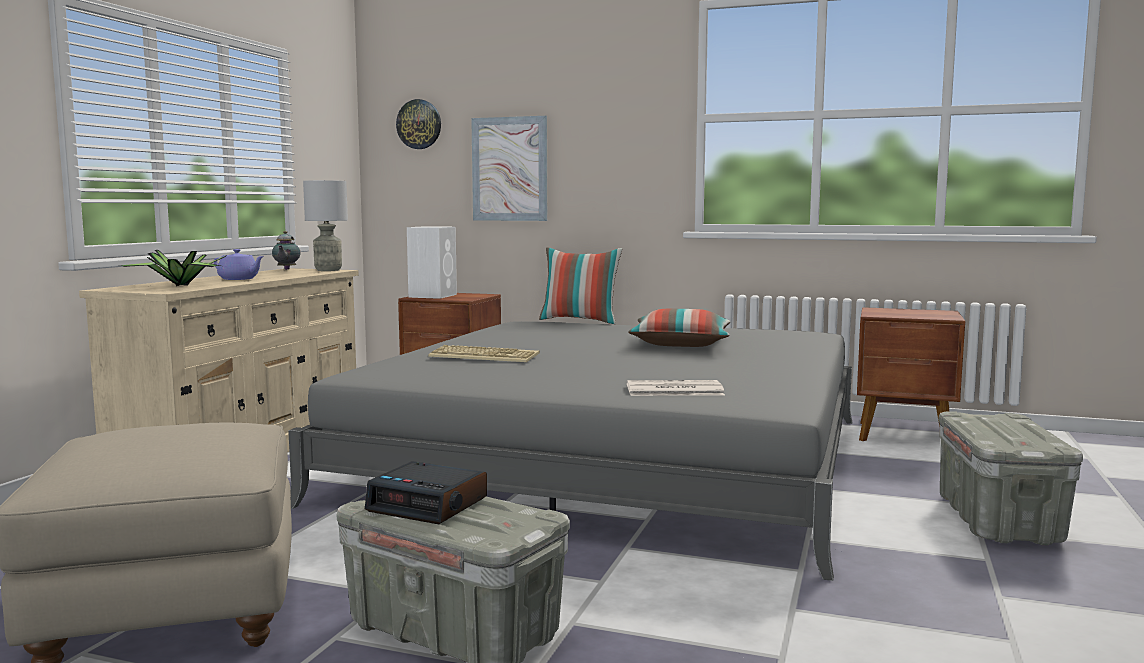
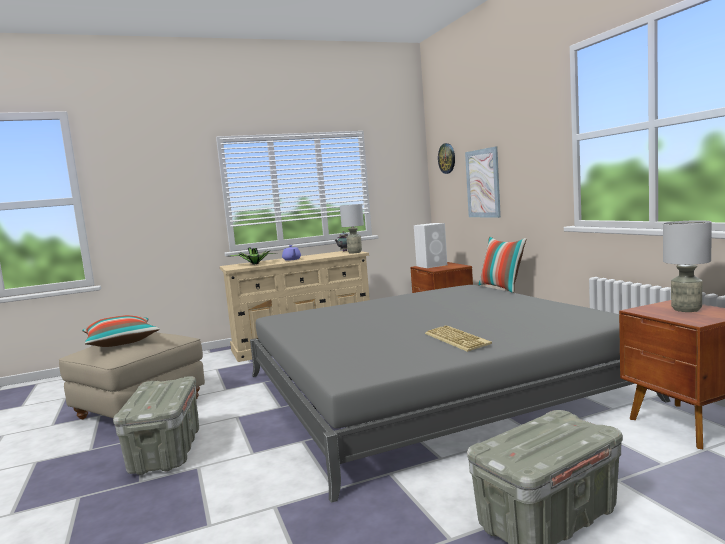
camera: 50 degrees right, 0 degrees up
alarm clock [365,461,487,524] -> none
keyboard [428,345,540,362] -> keyboard moved to [425,325,492,352]
newspaper [627,380,725,396] -> none
pillow [628,309,730,347] -> pillow moved to [82,315,160,347]
none -> grey table lamp [663,220,712,312]

